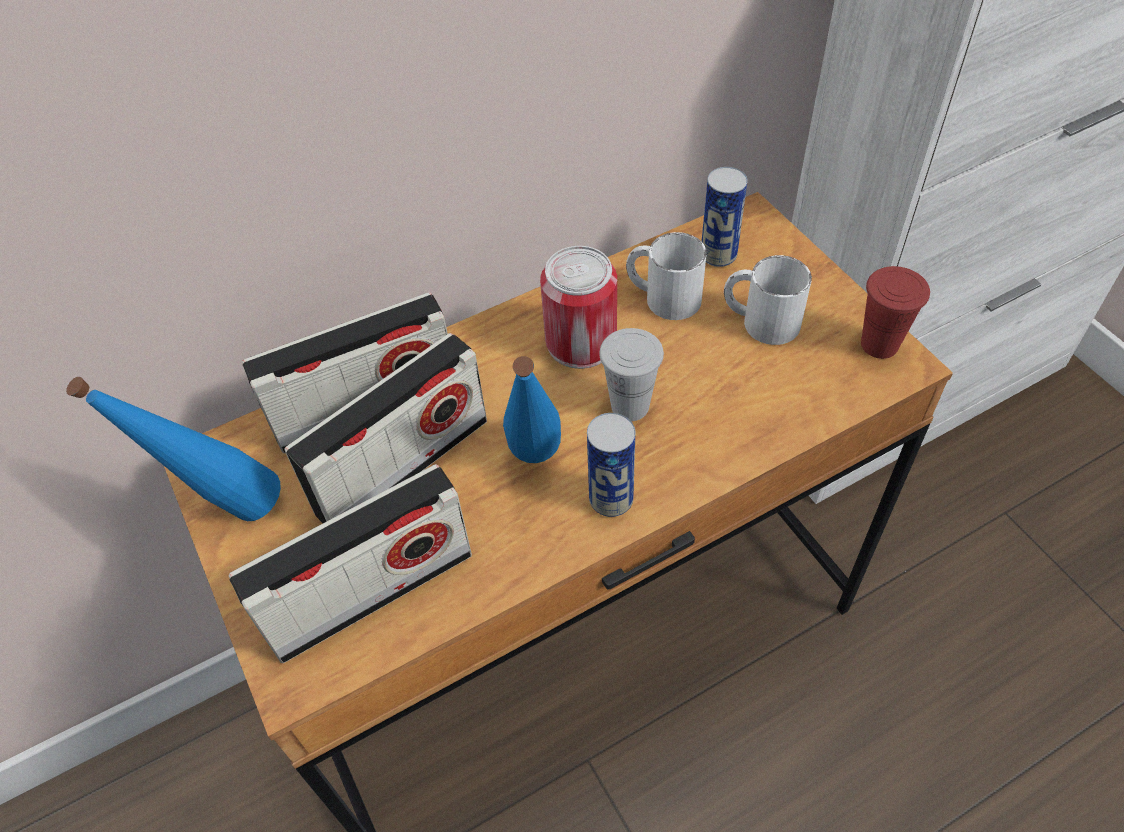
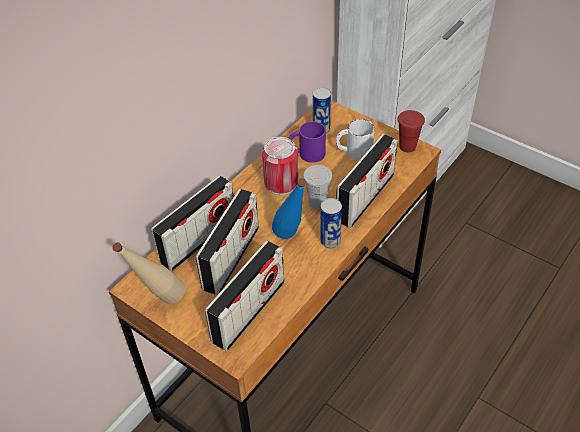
camera: 25 degrees left, 5 degrees down
blue bottle [66,377,281,521] -> beige bottle [112,242,185,304]
white mug [626,232,707,320] -> purple mug [288,121,326,163]
none -> radio [336,134,398,228]

